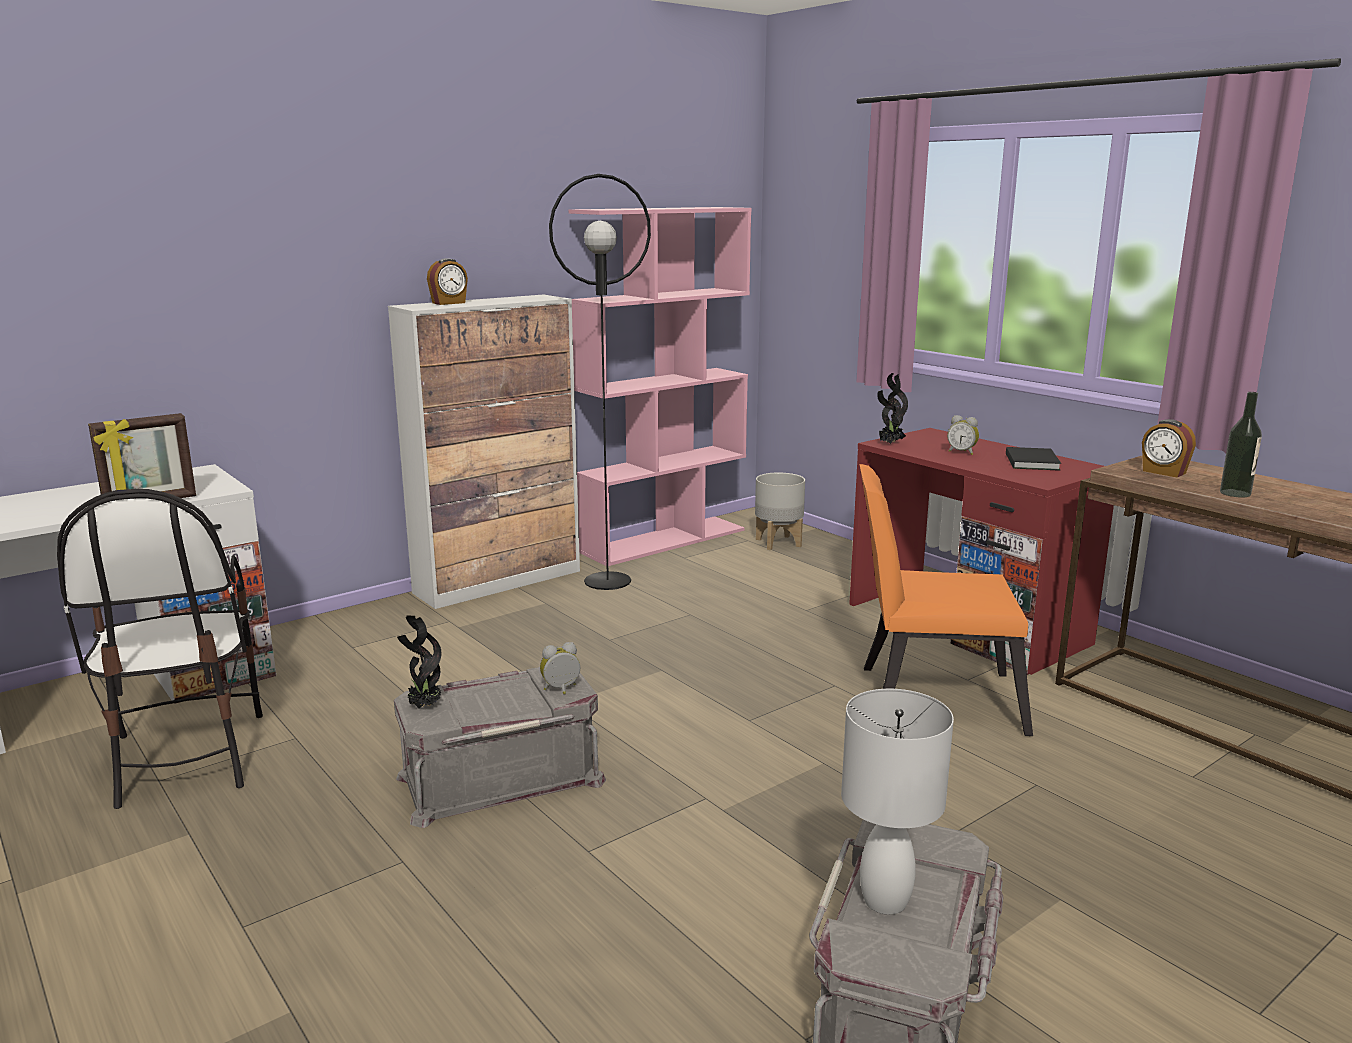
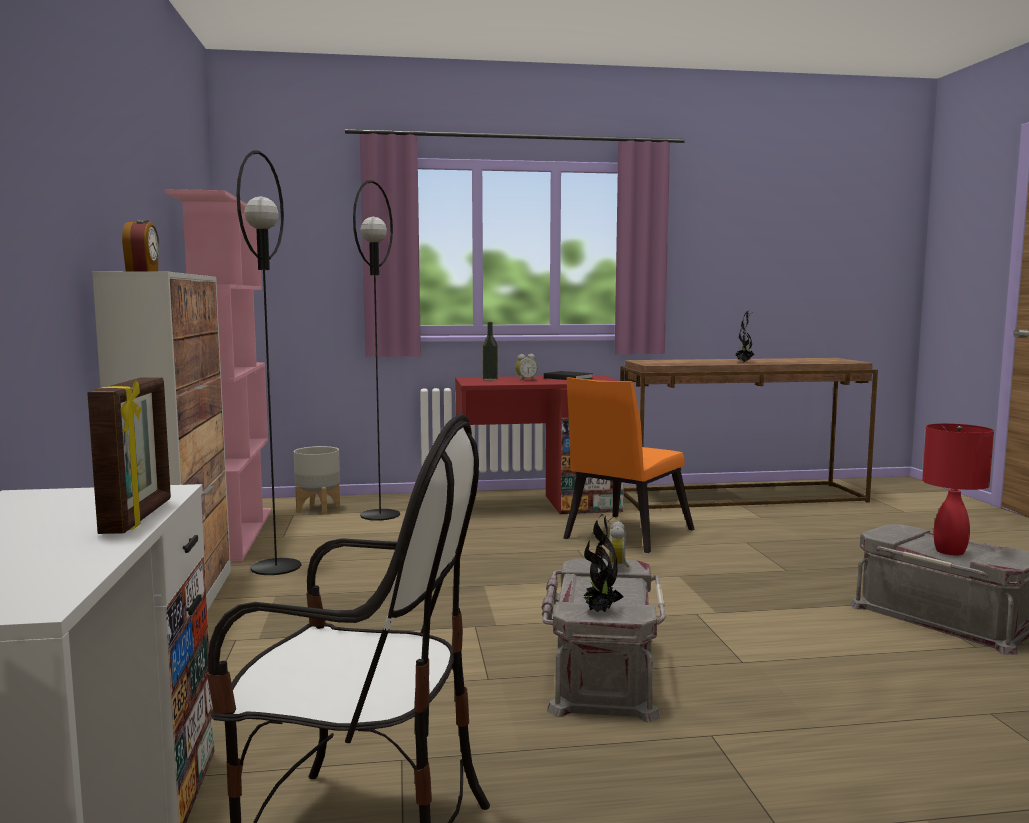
camera: 60 degrees left, 10 degrees down
white table lamp [841,689,954,915] -> red table lamp [922,423,994,555]
potted plant [877,373,908,444] -> potted plant moved to [736,311,754,362]
alarm clock [1142,419,1196,477] -> none
bottle [1220,392,1262,497] -> bottle moved to [482,322,498,381]
none -> black floor lamp [353,180,400,521]

